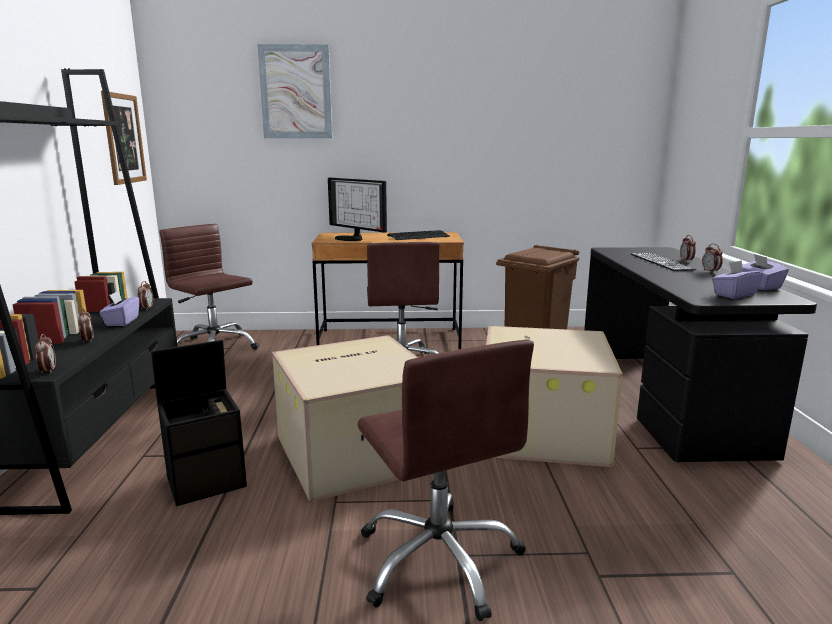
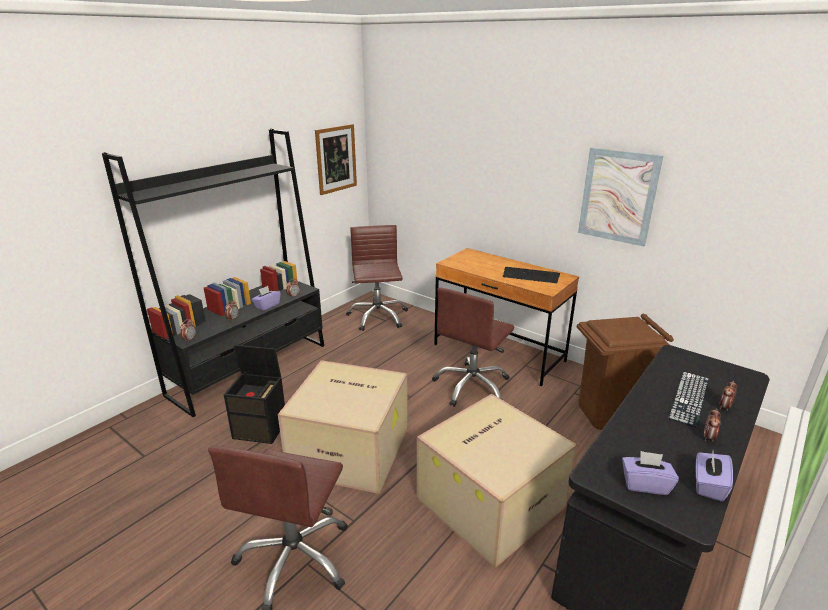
camera: 40 degrees right, 10 degrees up
picture [257,44,332,138] -> picture moved to [578,148,663,247]
monitor [328,178,387,241] -> none

